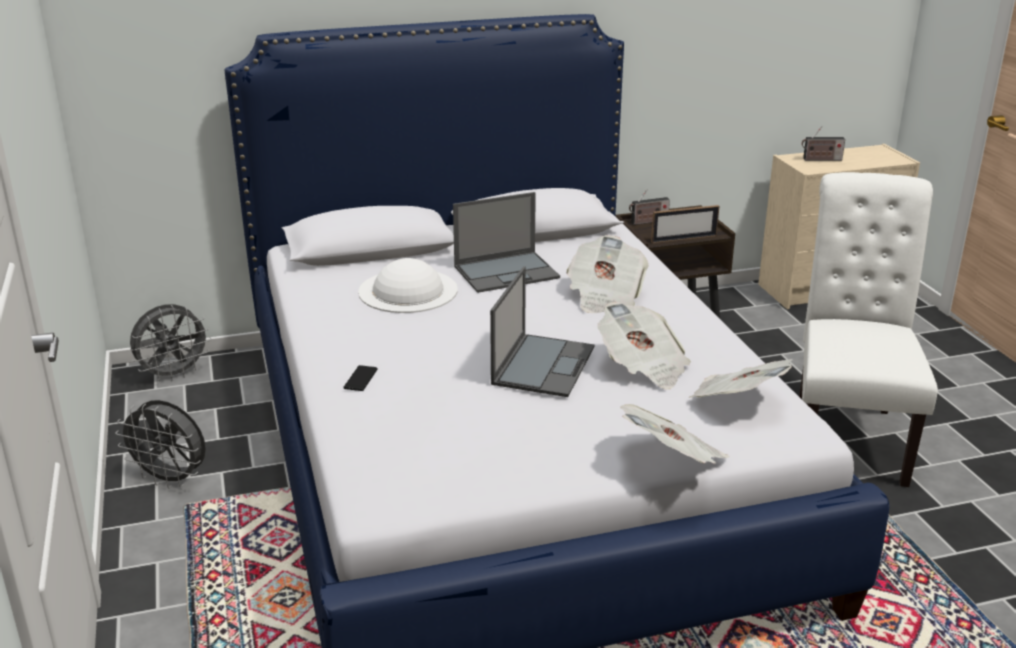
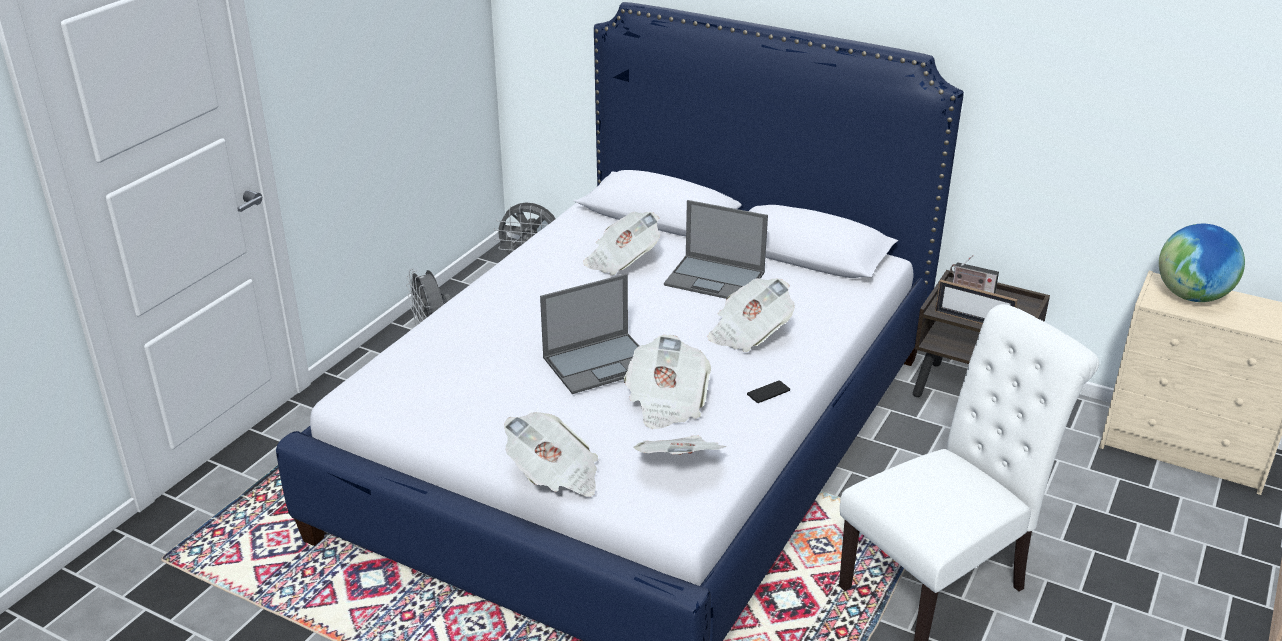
camera: 45 degrees right, 5 degrees up
phone [343,365,378,391] -> phone moved to [747,380,790,403]
white hat [358,258,458,313] -> newspaper [583,212,660,275]
radio [802,126,845,161] -> globe [1159,224,1245,302]

